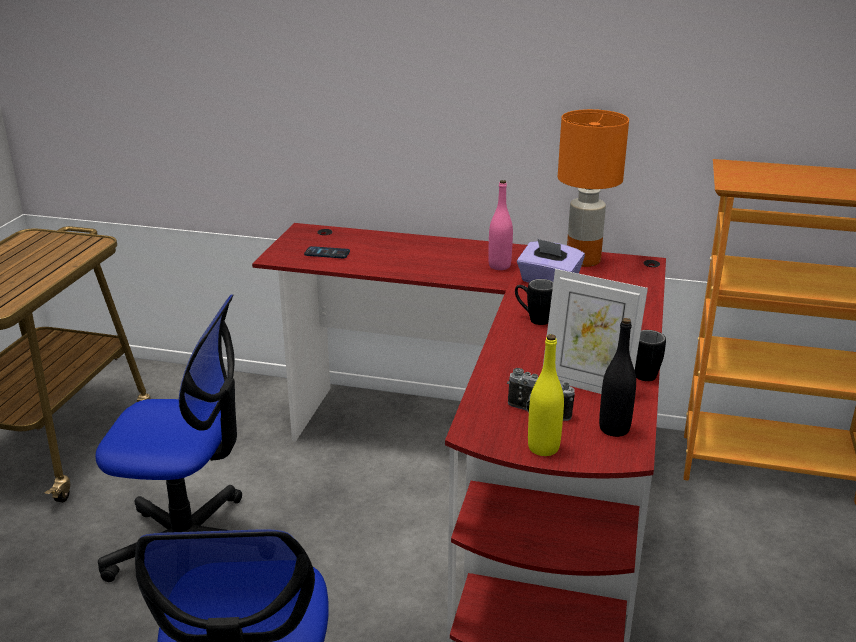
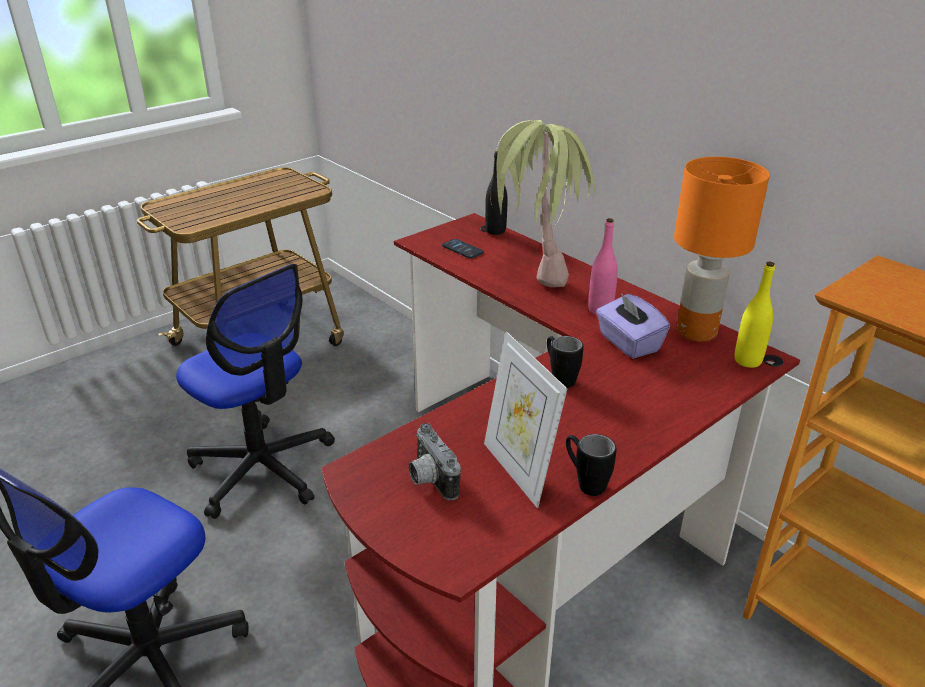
camera: 35 degrees right, 5 degrees up
yellow bottle [528,334,564,456] -> yellow bottle moved to [735,261,775,368]
black bottle [599,318,636,437] -> black bottle moved to [485,151,507,235]
none -> potted plant [490,120,595,287]

